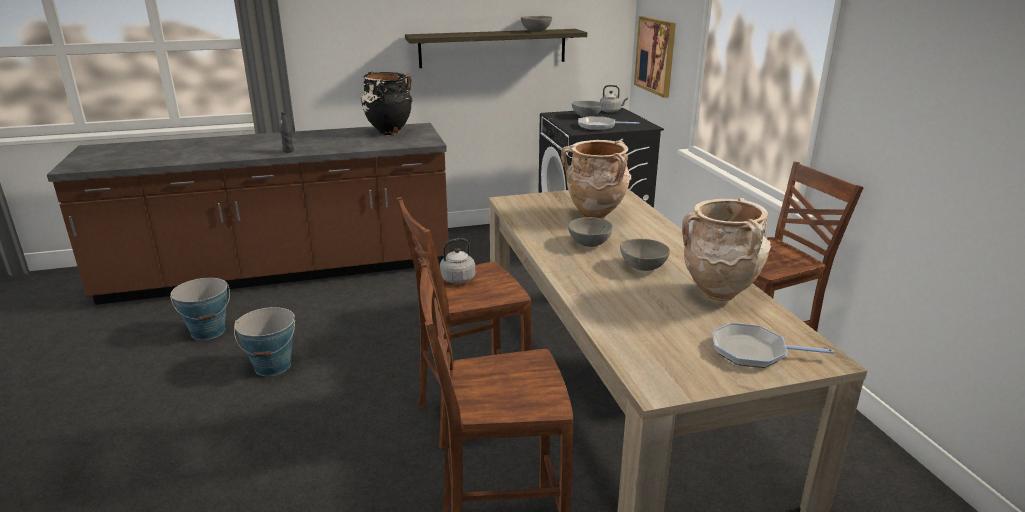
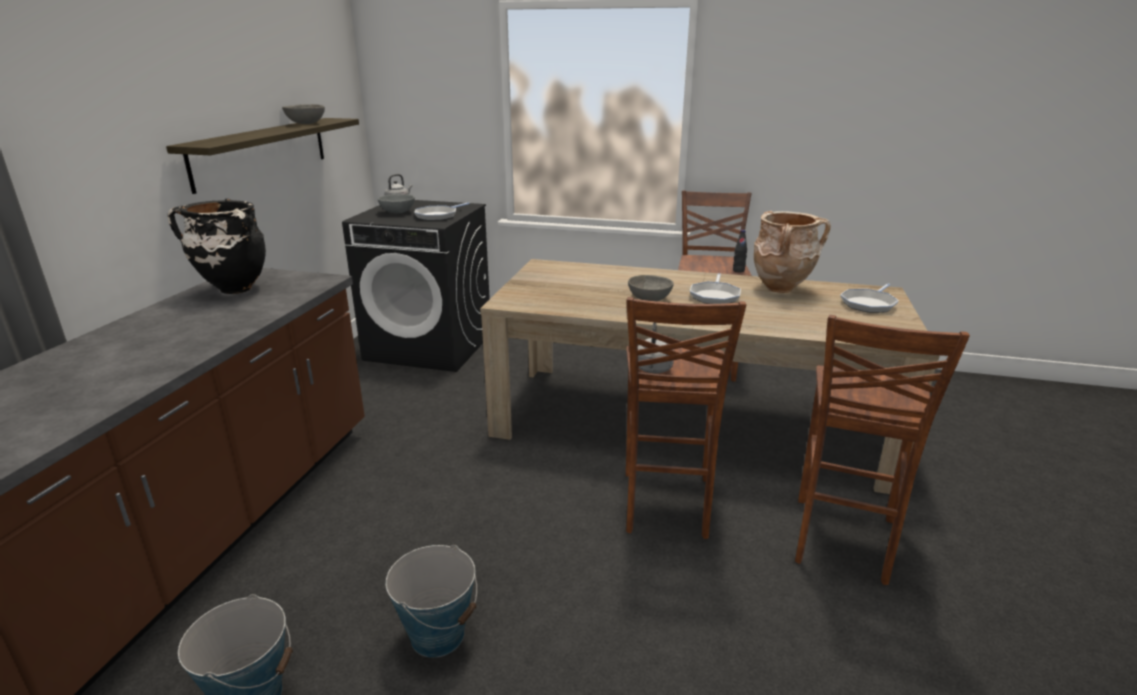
camera: 60 degrees left, 0 degrees up
black bottle [280,112,294,153] -> black bottle moved to [733,230,747,272]
beige vase [561,140,631,219] -> none
grey bowl [620,239,670,271] -> frying pan [690,273,741,304]
picture [634,16,676,98] -> none

